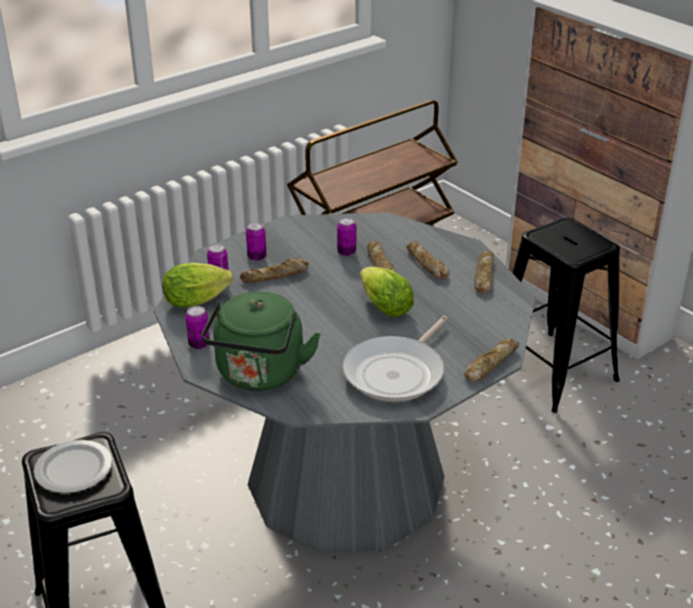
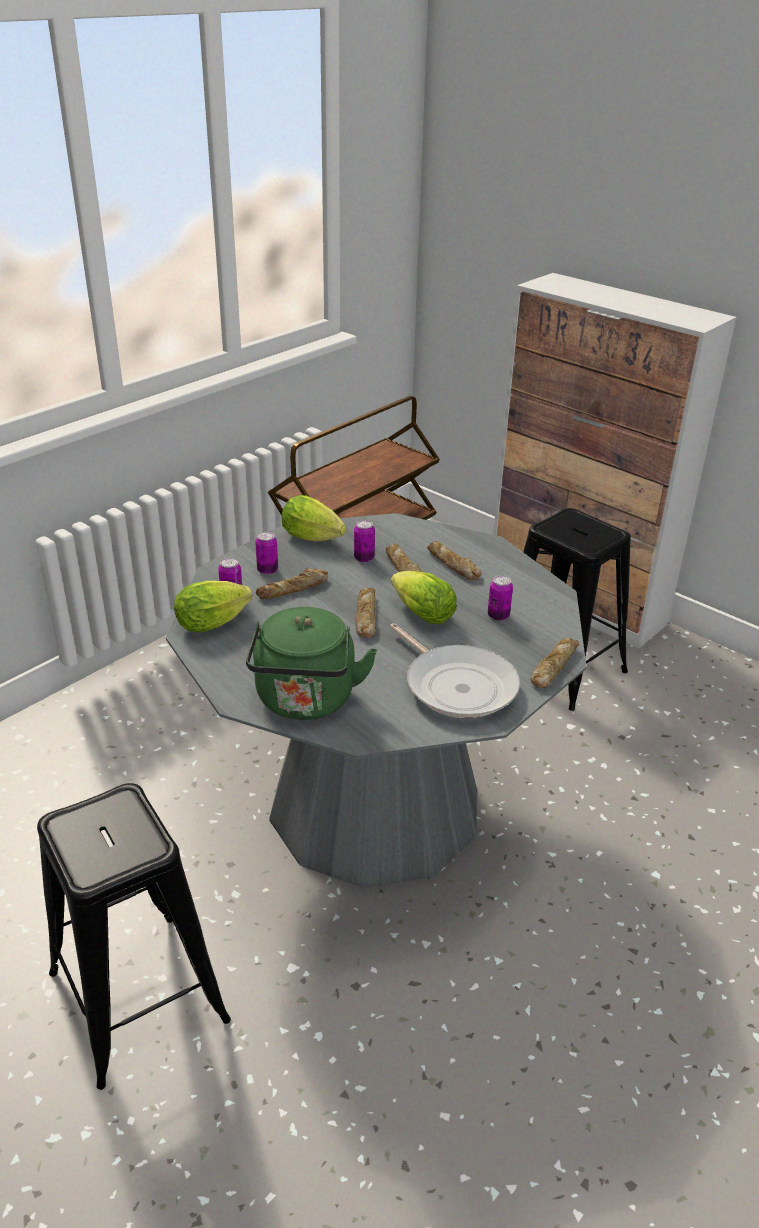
camera: 10 degrees left, 0 degrees up
plate [34,440,112,493] -> none
can [186,306,210,349] -> can moved to [488,575,513,621]
frying pan [342,316,448,402] -> frying pan turned 60 degrees counterclockwise [390,623,520,718]
bread [474,251,494,293] -> bread moved to [355,587,376,638]
none -> lettuce [282,495,346,541]

